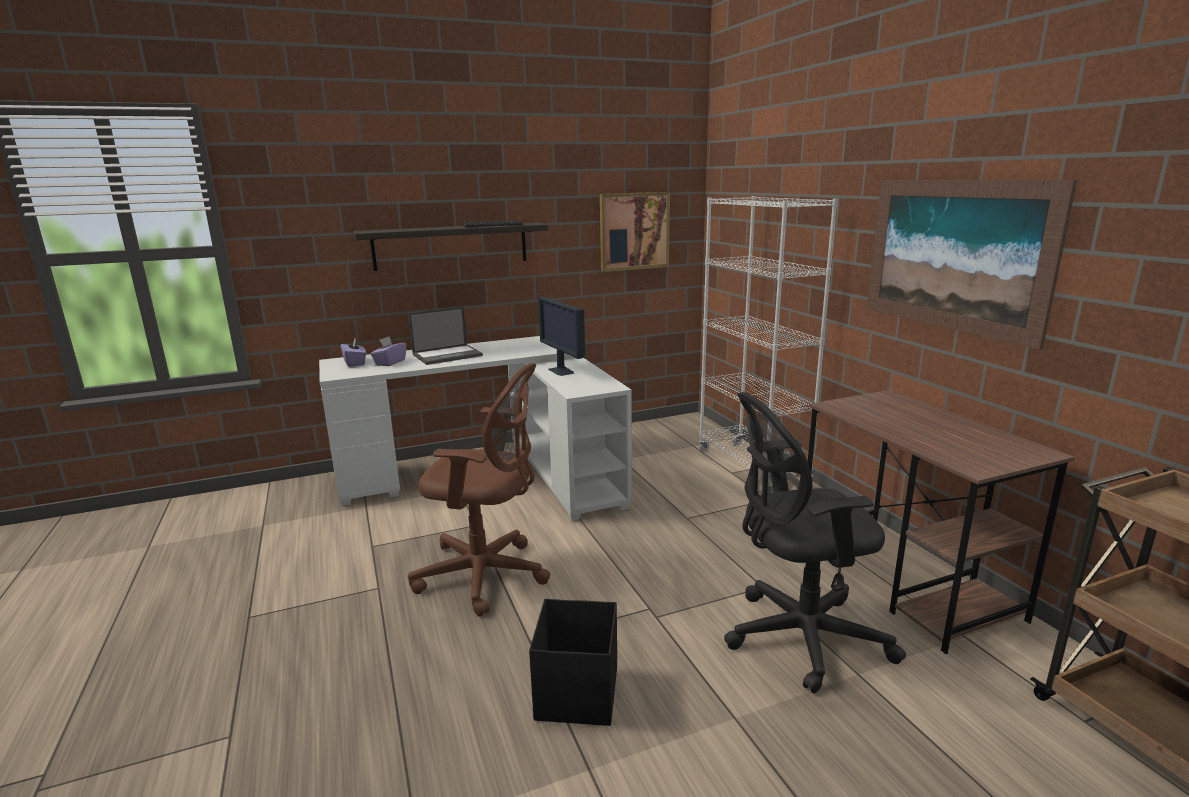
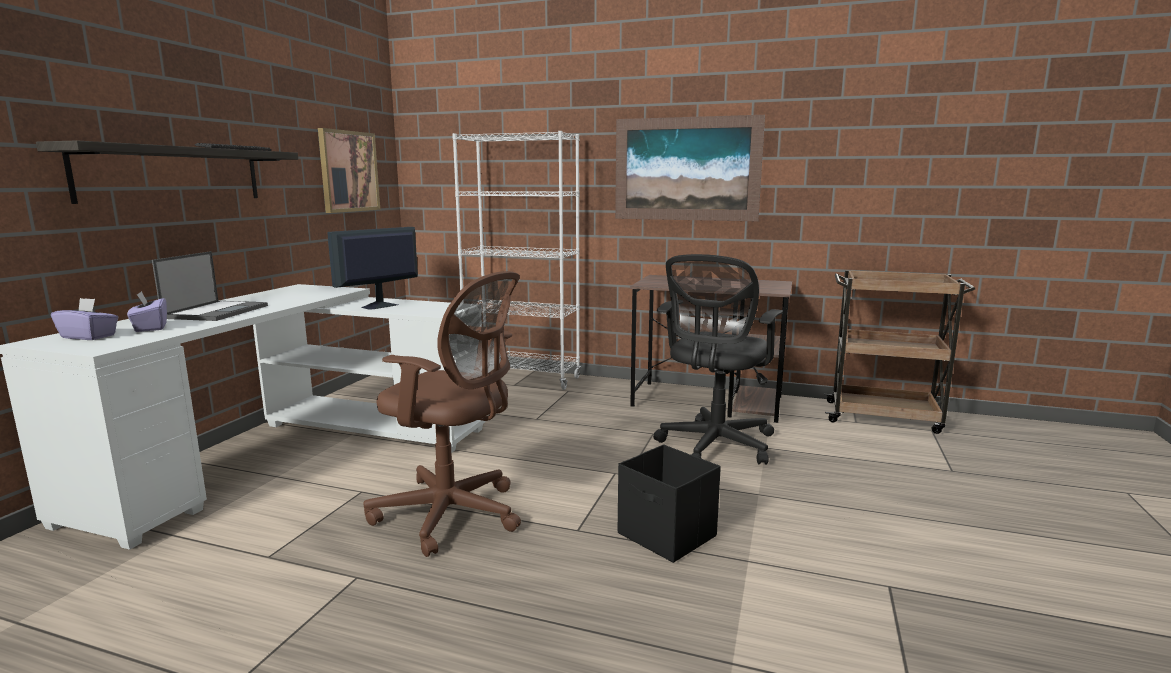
camera: 50 degrees left, 5 degrees down
brown office chair [408,363,551,617] -> brown office chair turned 60 degrees clockwise [363,271,521,557]
monitor [538,297,585,376] -> monitor turned 120 degrees clockwise [327,227,418,310]

